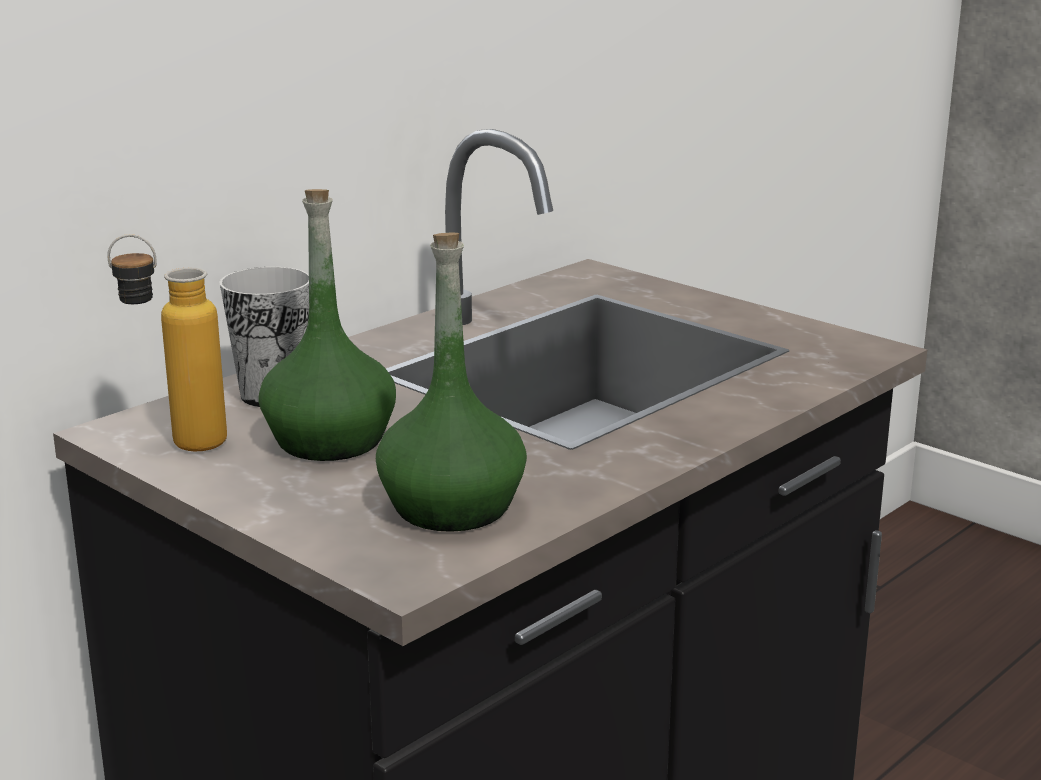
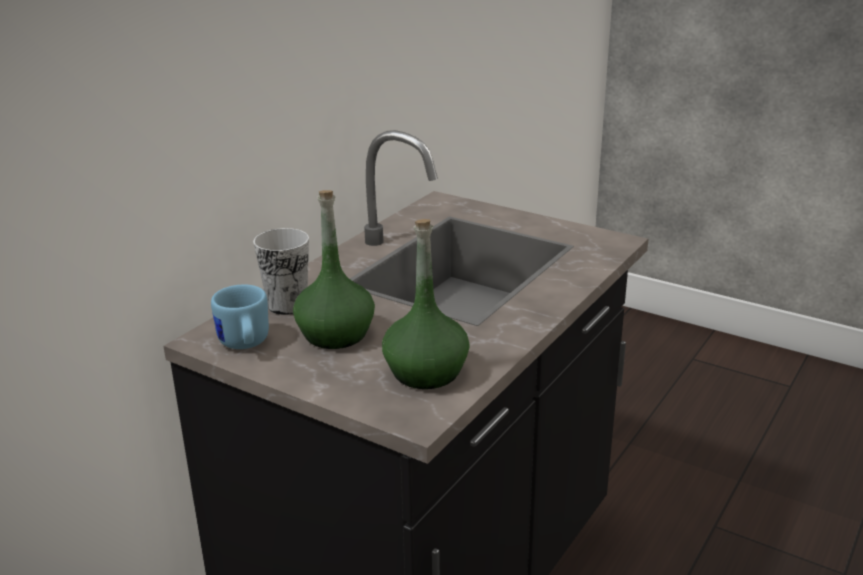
camera: 10 degrees left, 5 degrees up
bottle [107,234,227,451] -> blue mug [211,285,269,349]

